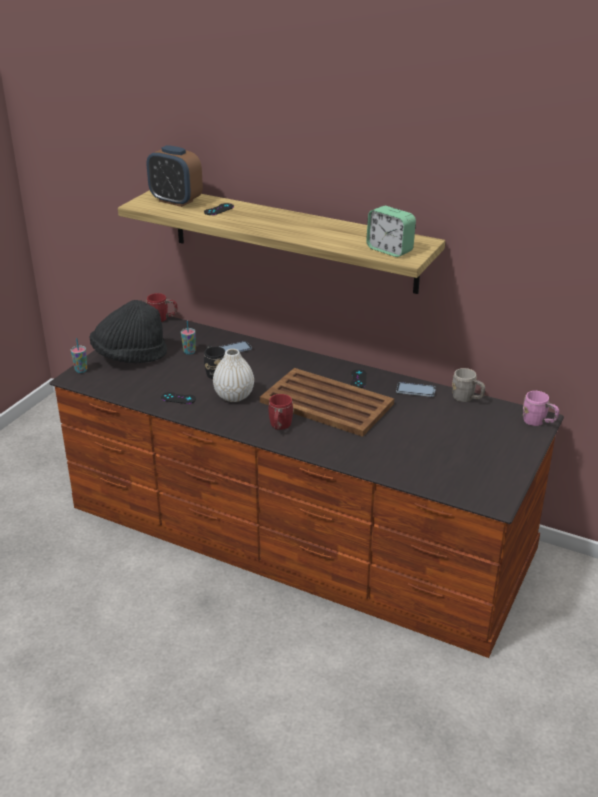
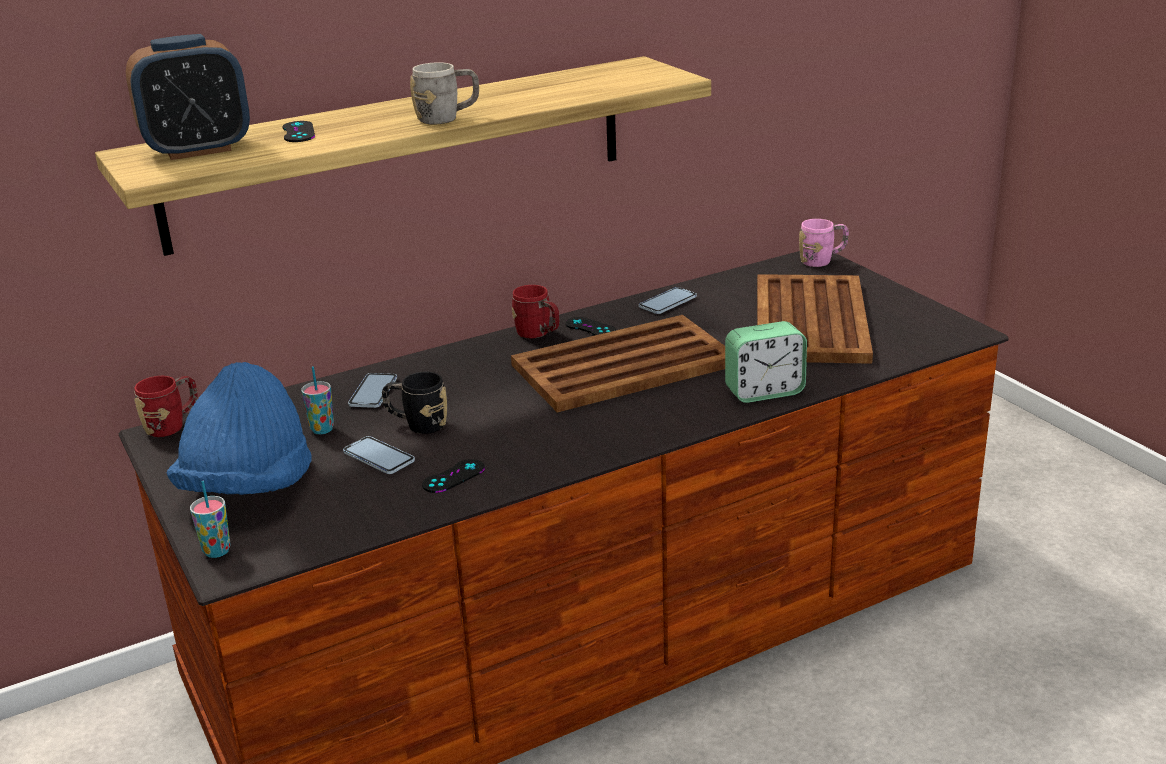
camera: 55 degrees left, 5 degrees down
black hat [89,300,167,363] -> blue hat [167,362,311,495]
white vase [213,349,254,402] -> none
red mug [268,394,294,430] -> red mug moved to [512,285,559,339]
alarm clock [366,206,416,257] -> alarm clock moved to [725,321,807,403]
grey mug [452,368,485,402] -> grey mug moved to [410,62,479,125]
none -> phone [343,436,415,474]
none -> brown tray [757,274,873,364]

